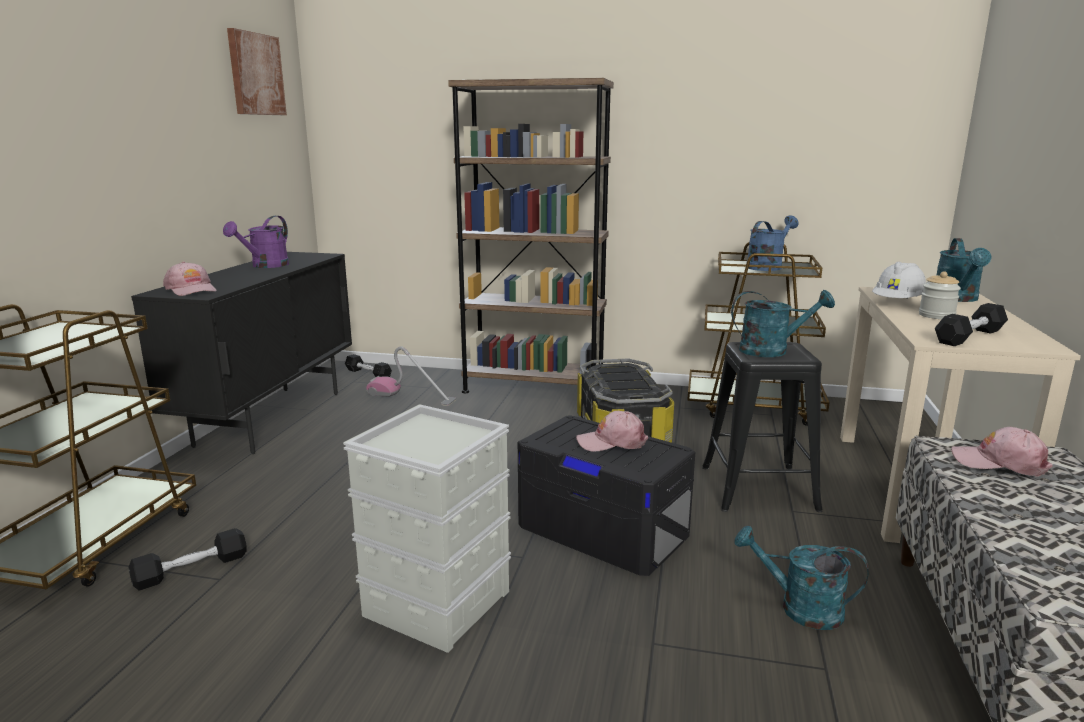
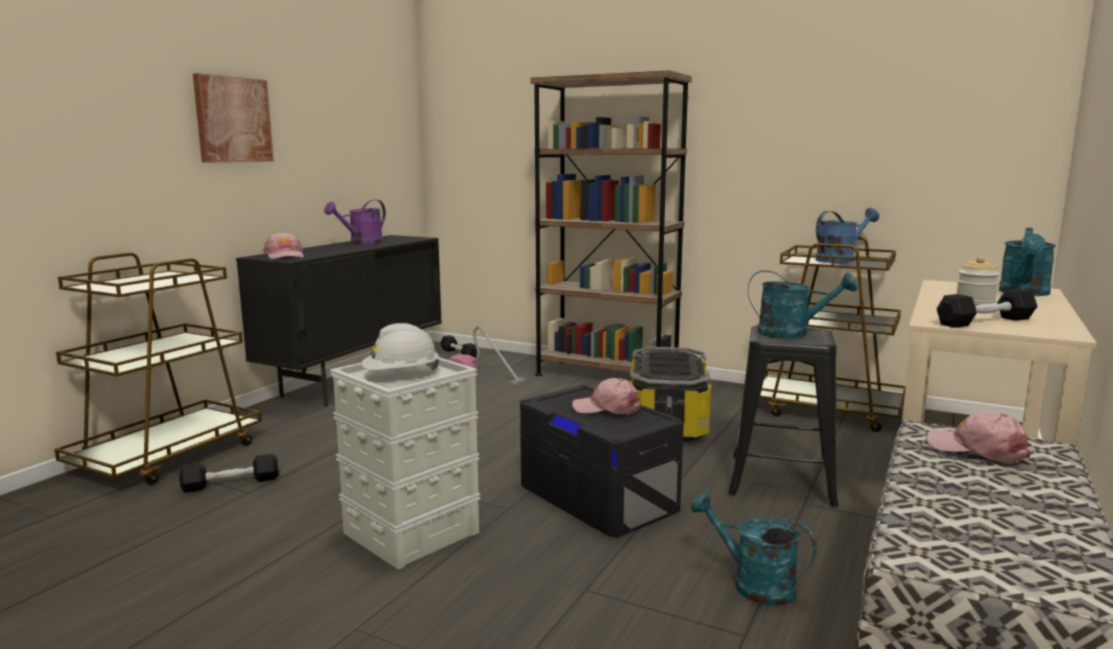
camera: 15 degrees right, 5 degrees down
picture [227,28,287,115] -> picture moved to [193,73,274,163]
white hard hat [872,262,926,299] -> white hard hat moved to [361,323,439,370]

